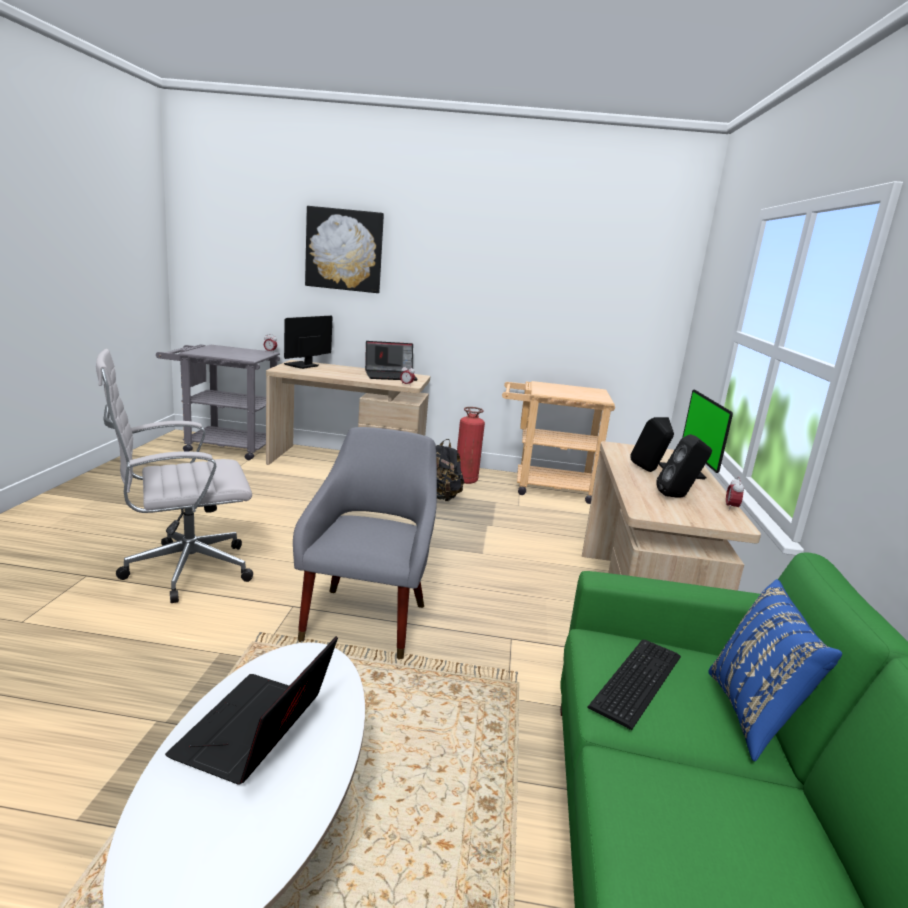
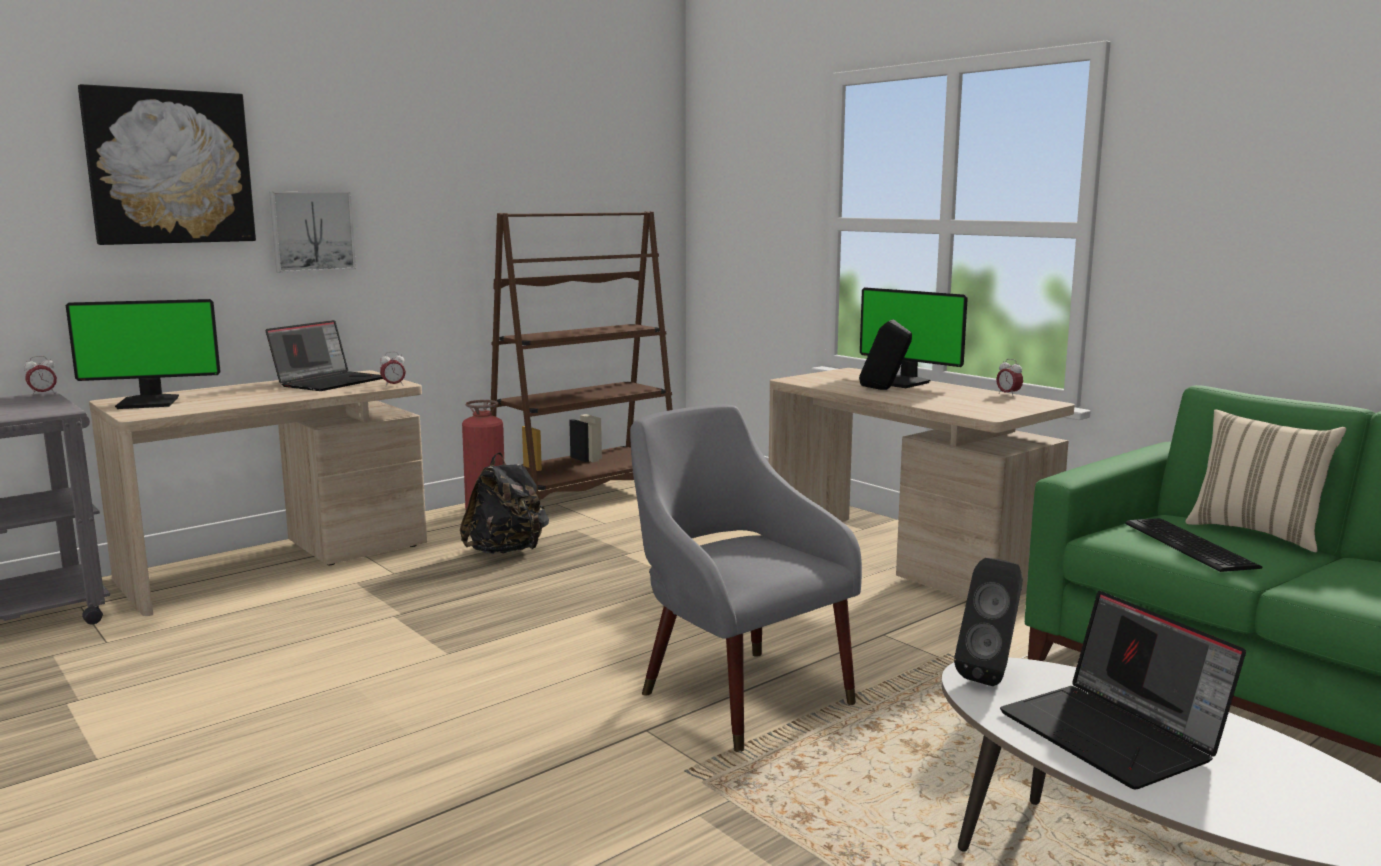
camera: 45 degrees left, 5 degrees down
white office chair [96,349,253,603] -> none
monitor [284,316,332,369] -> monitor turned 90 degrees counterclockwise [66,299,221,409]
beige cart [502,381,615,504] -> brown bookcase [490,211,673,500]
black speaker [656,434,712,497] -> black speaker moved to [954,558,1023,686]
blue pillow [708,579,842,761] -> beige pillow [1185,409,1346,552]
none -> picture [269,192,356,273]

